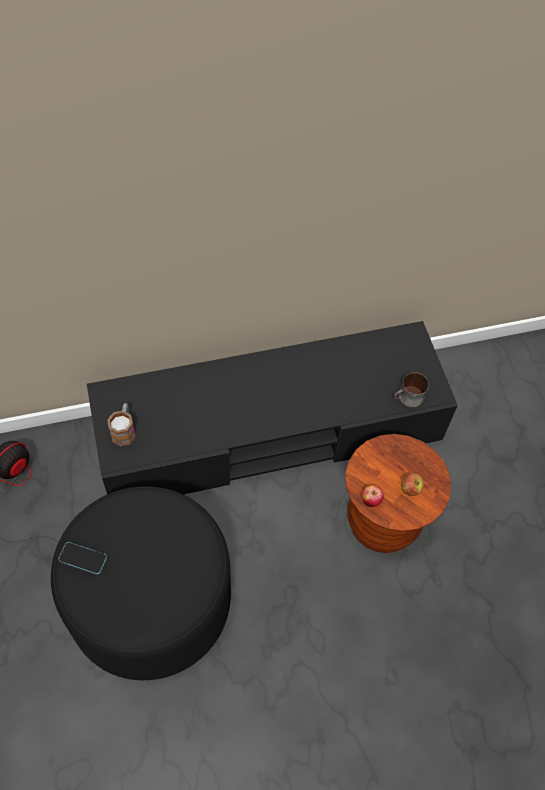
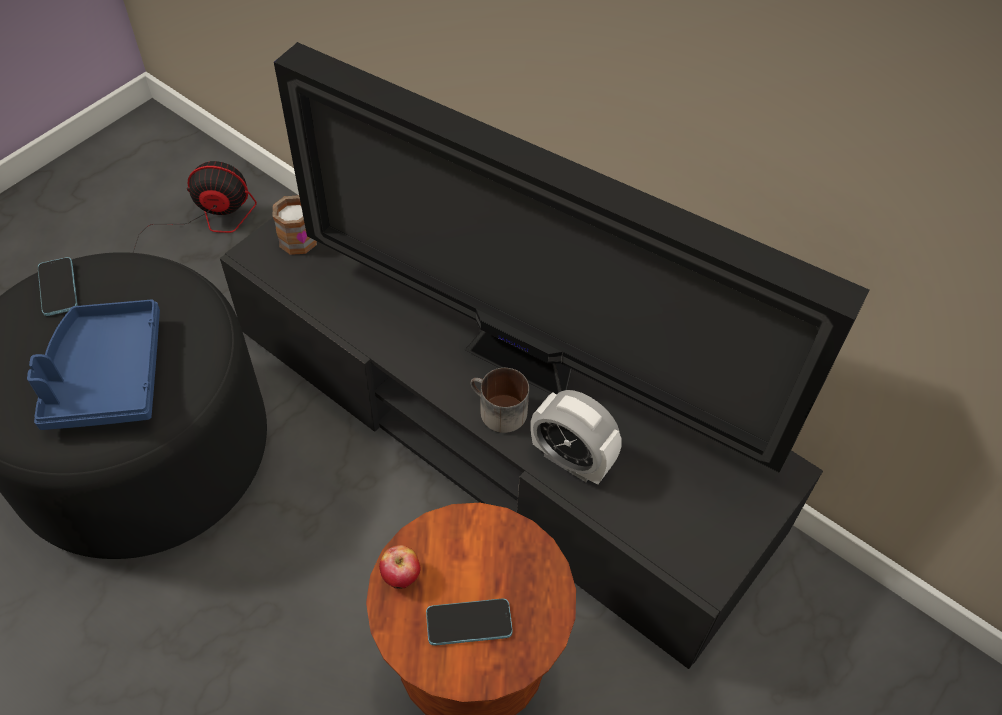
camera: 55 degrees right, 5 degrees down
mug [394,372,429,407] -> mug moved to [470,368,529,433]
apple [401,473,424,496] -> phone [426,598,513,646]
none -> blue tray [27,300,160,430]
none -> television [274,42,870,472]
none -> alarm clock [531,390,622,484]

